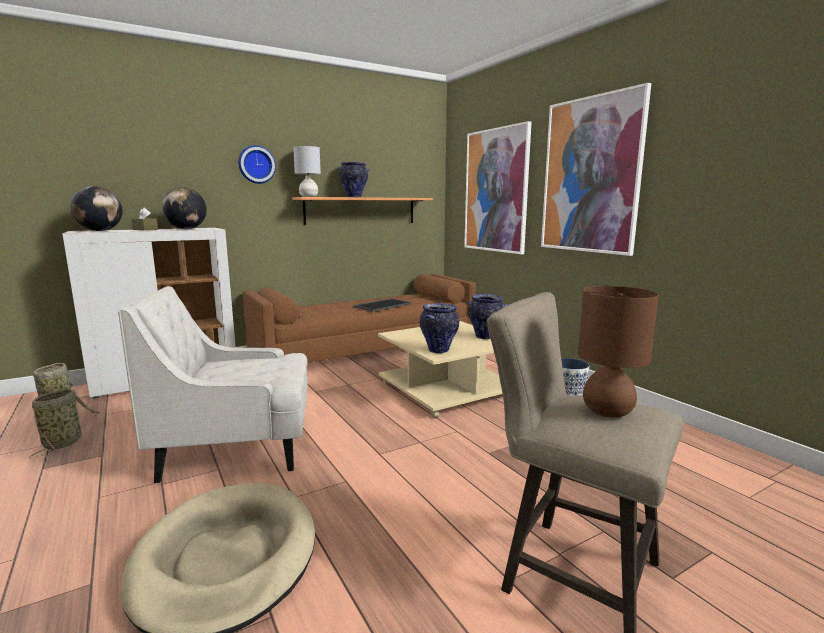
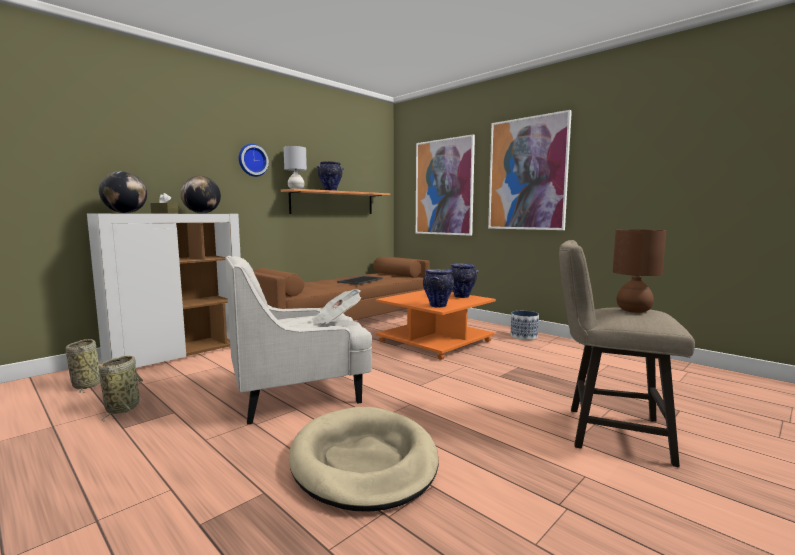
camera: 15 degrees left, 5 degrees down
beige coffee table [378,321,502,418] -> orange coffee table [376,290,496,360]
none -> newspaper [309,289,361,324]

